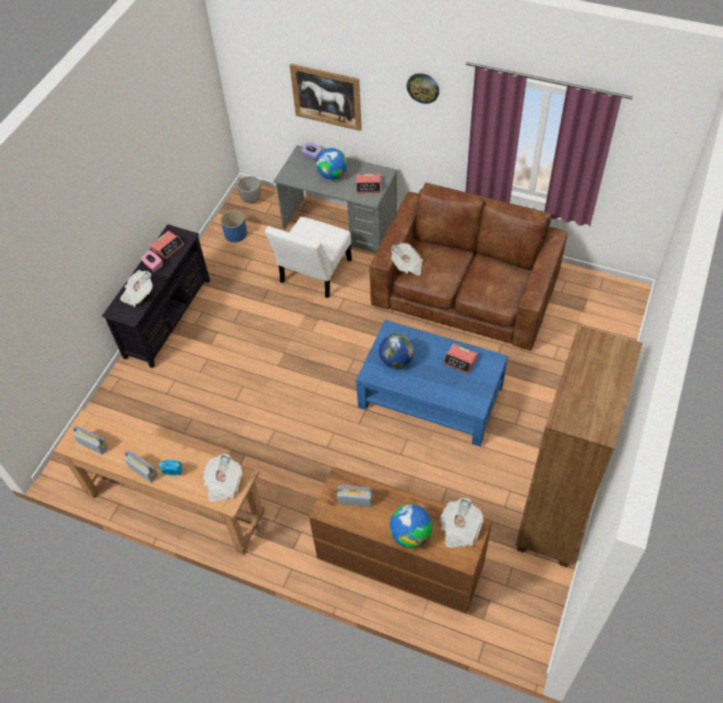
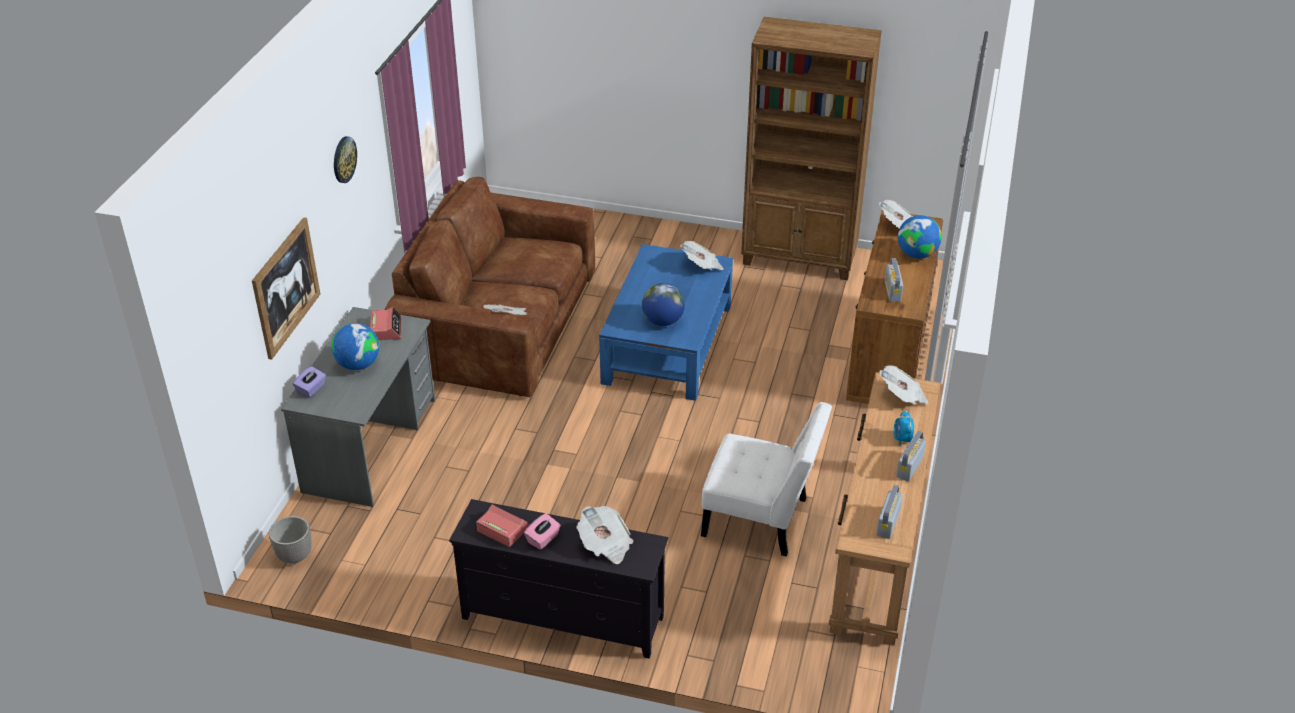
camera: 100 degrees left, 15 degrees down
blue planter [221,210,247,242] -> none
white chair [265,217,352,298] -> white chair moved to [701,402,832,557]
alarm clock [443,344,478,374] -> none
none -> newspaper [680,241,724,270]

